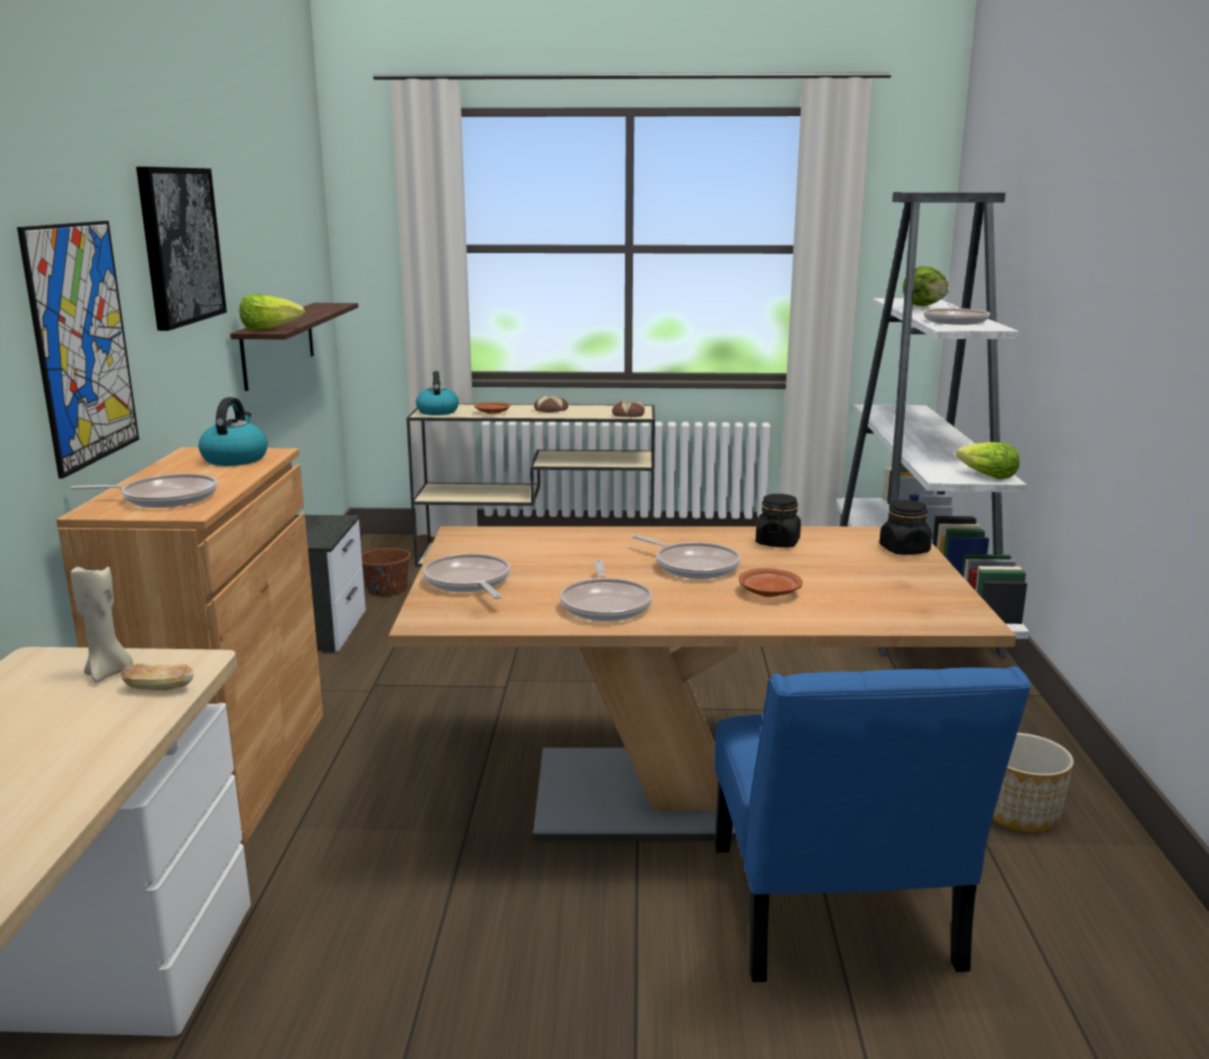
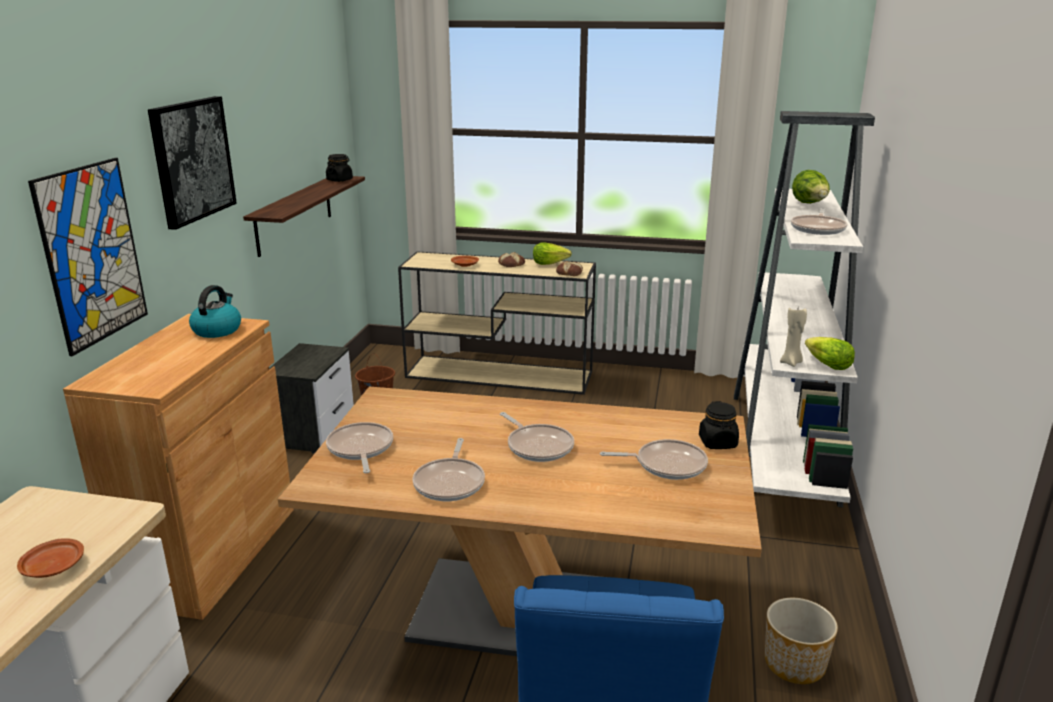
camera: 10 degrees right, 5 degrees up
frying pan [70,473,218,508] -> frying pan moved to [600,439,708,480]
beige candle [71,563,133,682] -> beige candle moved to [780,308,807,367]
bread [121,663,193,691] -> none
lettuce [239,294,305,330] -> lettuce moved to [533,242,572,265]
kettle [416,371,459,415] -> none
brown plate [739,568,803,597] -> brown plate moved to [17,538,84,578]
black jar [756,494,801,547] -> black jar moved to [326,154,353,182]

